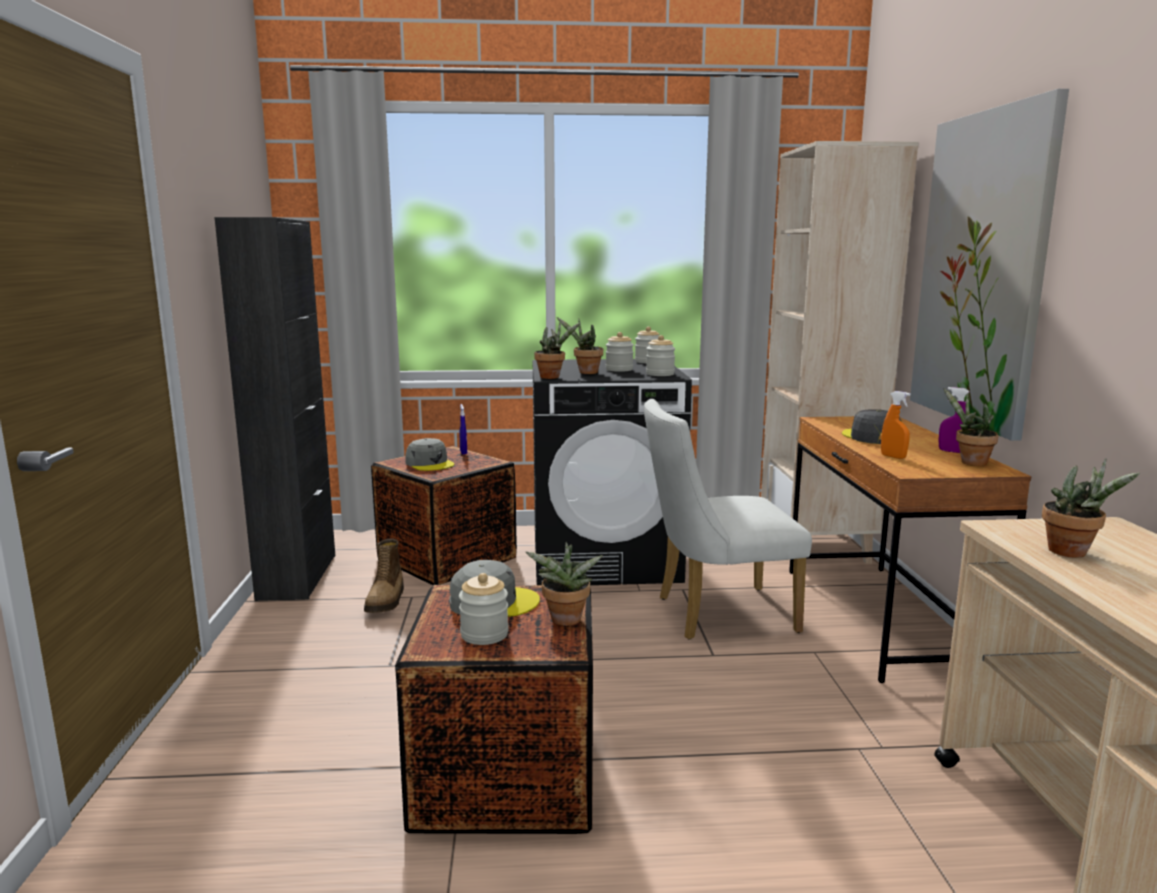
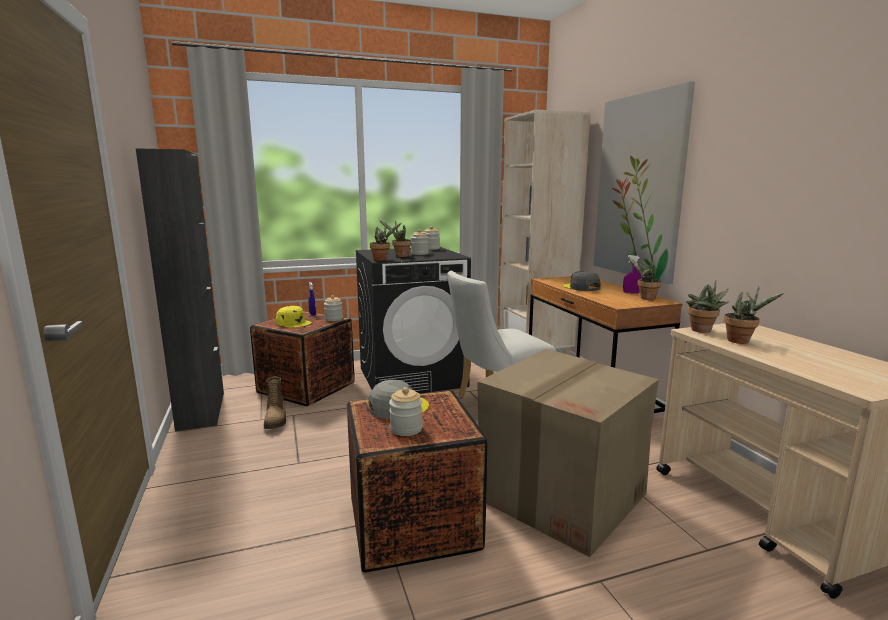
camera: 15 degrees left, 0 degrees up
grey cap [405,438,454,471] -> yellow cap [276,306,312,328]
potted plant [526,542,603,626] -> potted plant moved to [686,281,728,333]
jar [646,335,675,376] -> jar moved to [324,295,343,321]
orange spray bottle [881,391,910,459] -> none
none -> cardboard box [477,349,659,557]

